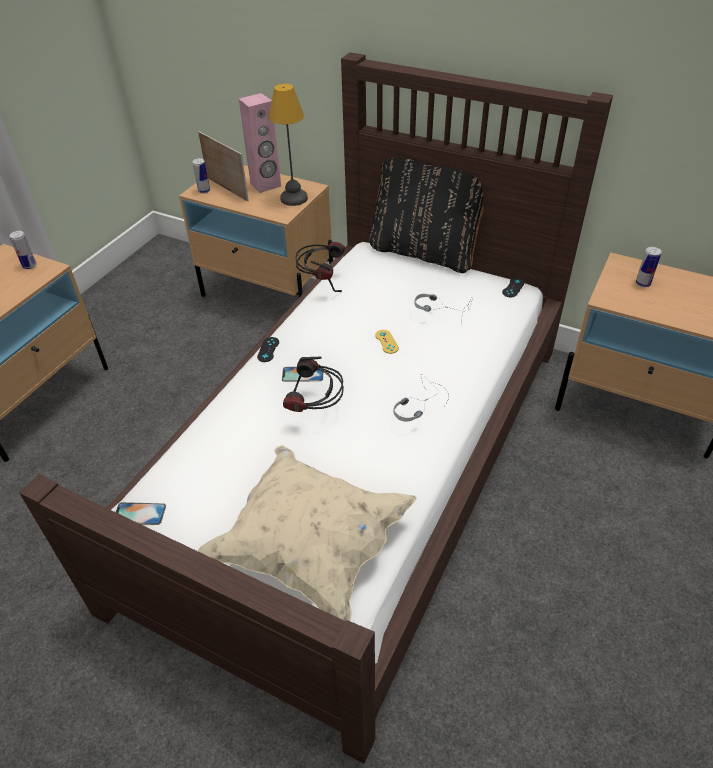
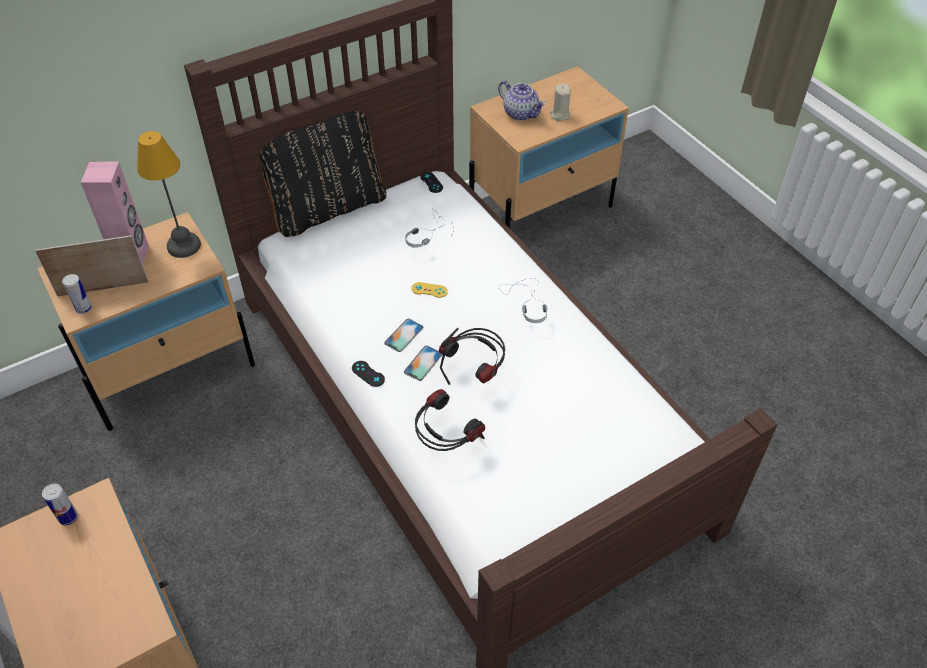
camera: 60 degrees left, 5 degrees up
phone [116,502,166,525] -> phone moved to [384,319,424,352]
beige pillow [198,445,417,621] -> none
headphones [295,242,345,292] -> headphones moved to [415,389,485,451]
can [636,247,662,287] -> teapot [498,81,546,121]
none -> beige candle [550,84,571,121]

